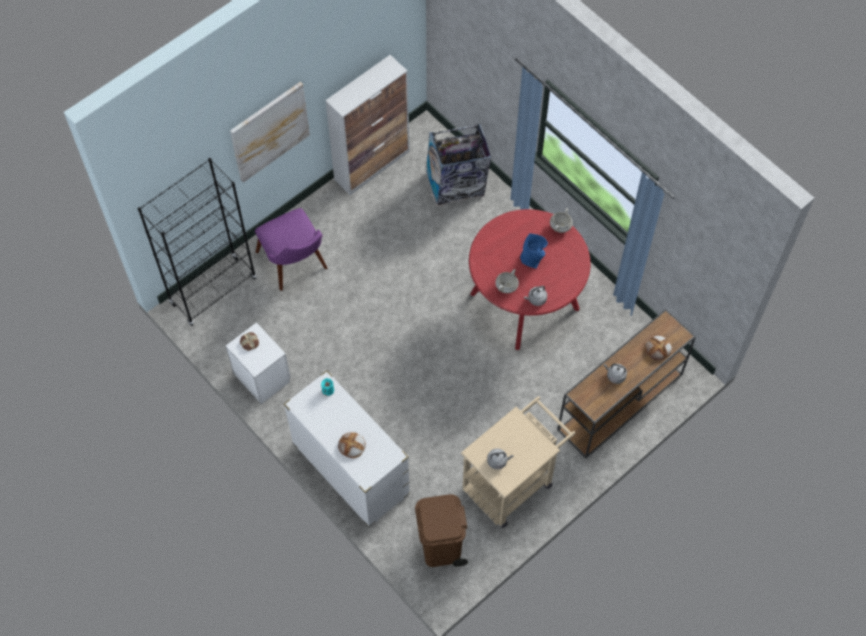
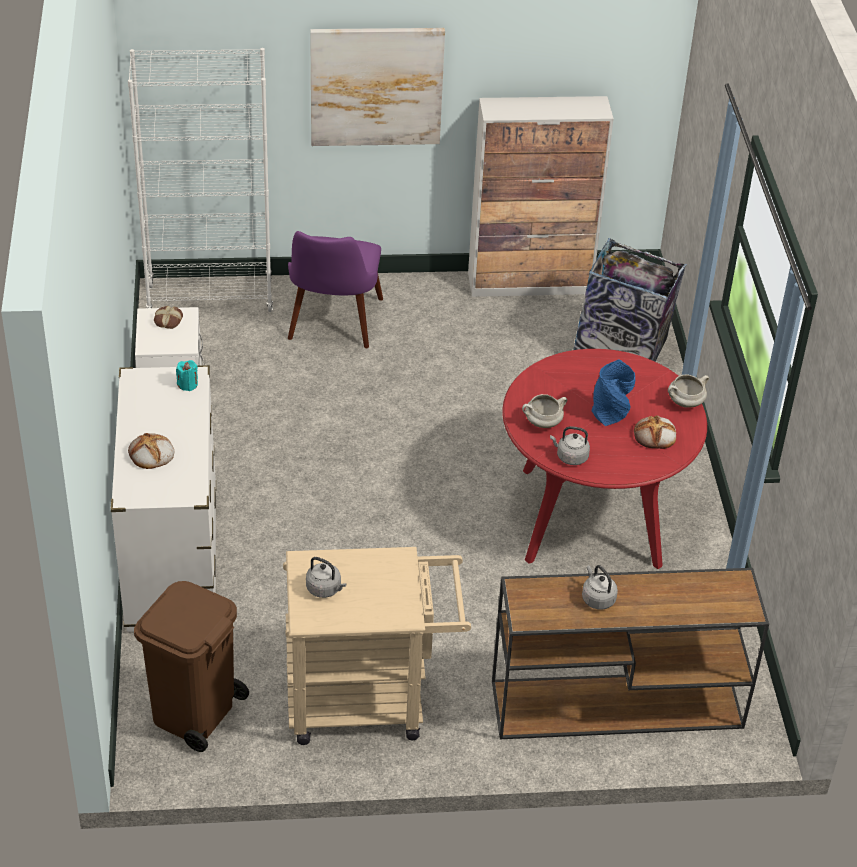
camera: 35 degrees right, 20 degrees down
black bookcase [138,158,256,326] -> white bookcase [128,48,273,312]
bread [645,336,672,360] -> bread moved to [634,415,676,449]

